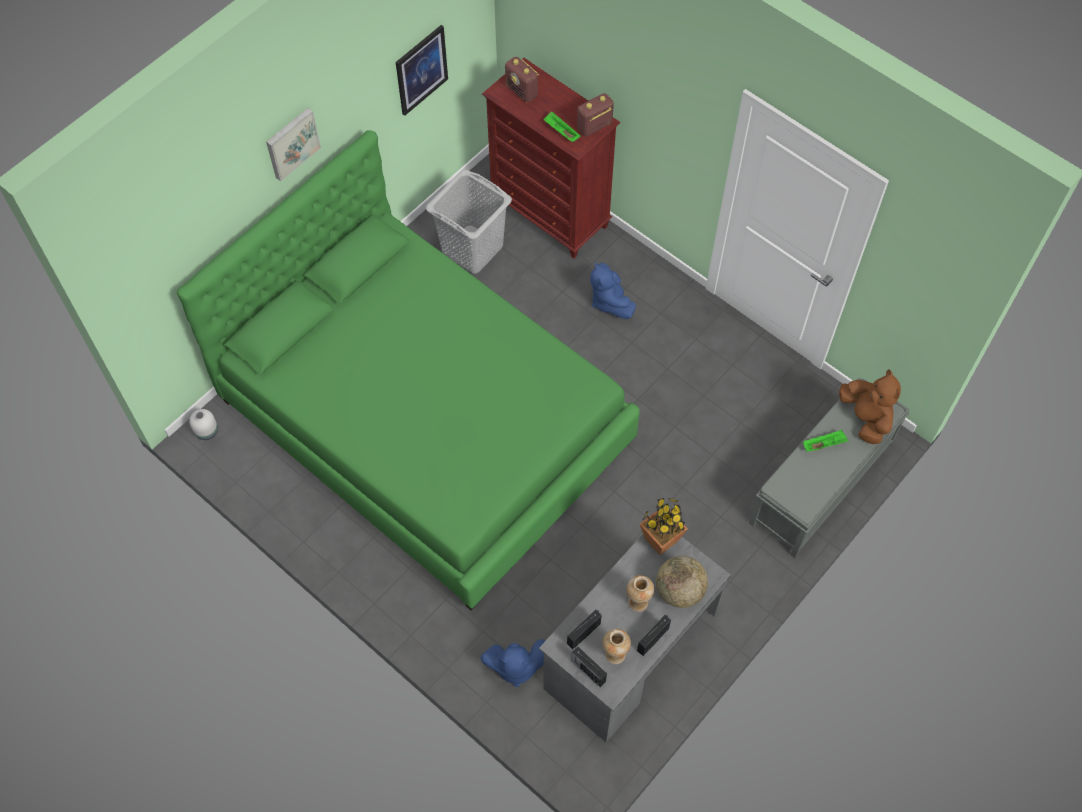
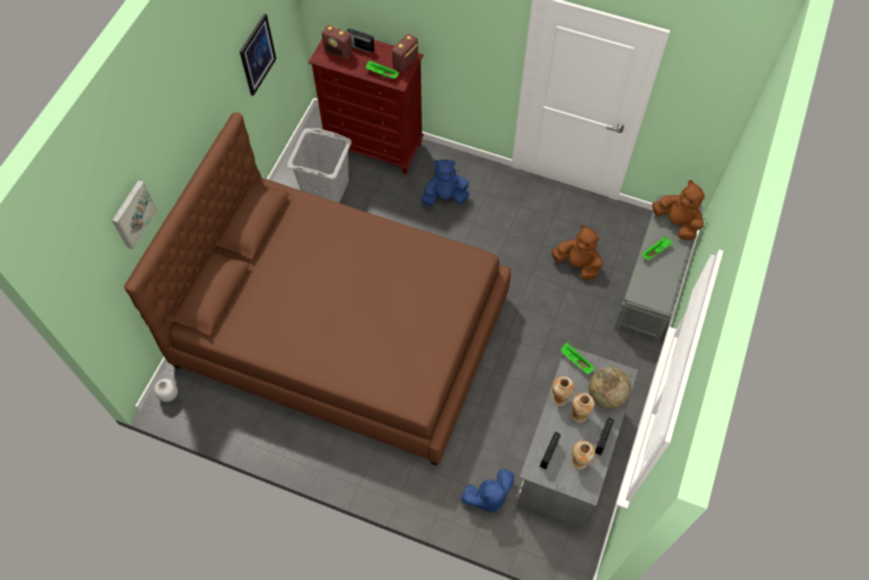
camera: 20 degrees left, 0 degrees up
green bed [177,130,640,610] -> brown bed [124,112,511,466]
picture [266,108,321,181] -> picture moved to [112,180,157,249]
radio [571,646,607,687] -> radio moved to [346,28,375,53]
blue plush toy [590,262,636,319] -> blue plush toy turned 120 degrees clockwise [421,159,469,206]
potted plant [640,498,688,555] -> green tray [560,342,595,374]
none -> brown plush toy [551,225,603,280]
none -> vase [552,376,574,406]

